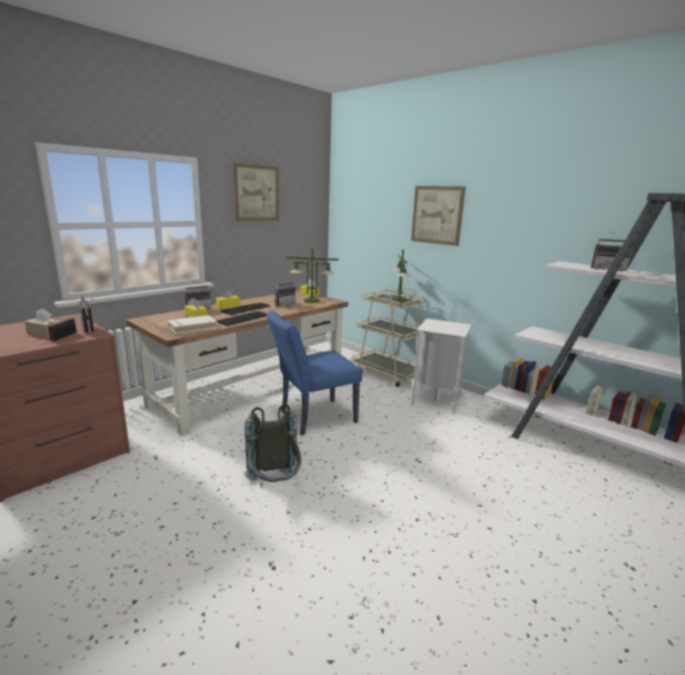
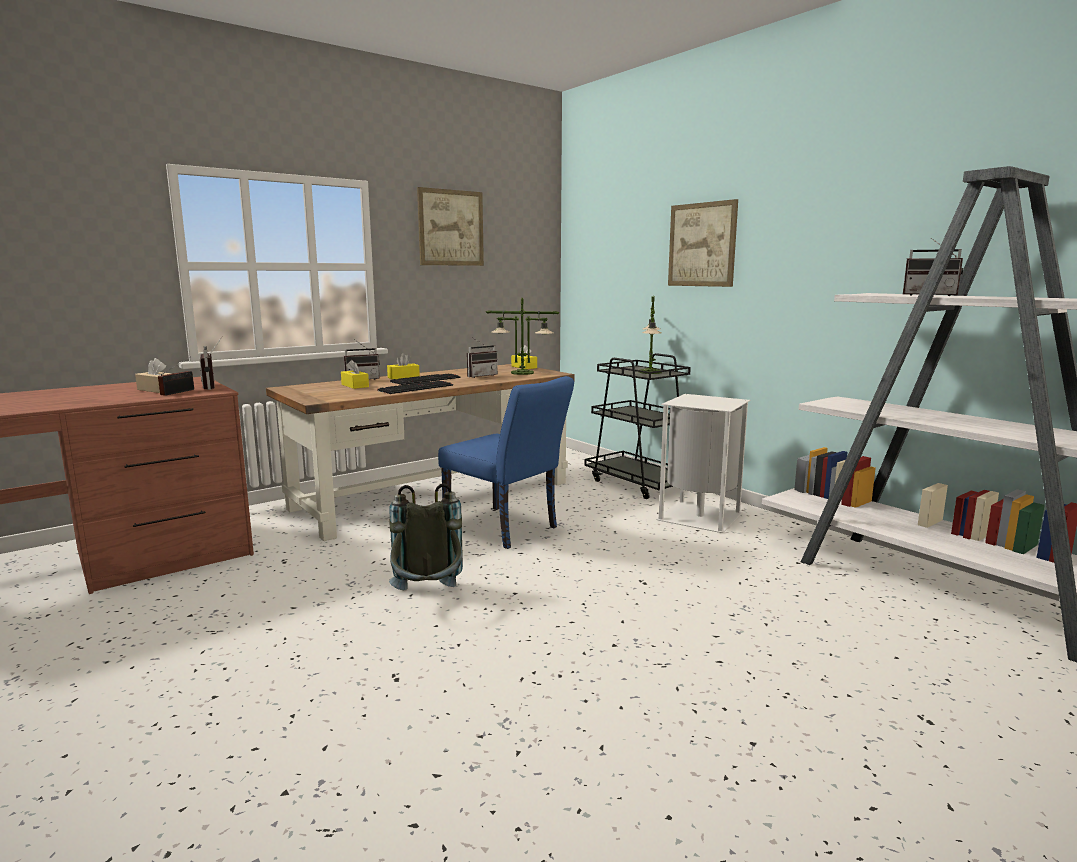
camera: 10 degrees right, 5 degrees down
white book [168,315,217,334] -> none
blue chair [267,311,362,436] -> blue chair turned 120 degrees counterclockwise [438,376,574,549]
beige cart [351,286,426,387] -> black cart [585,353,691,499]

